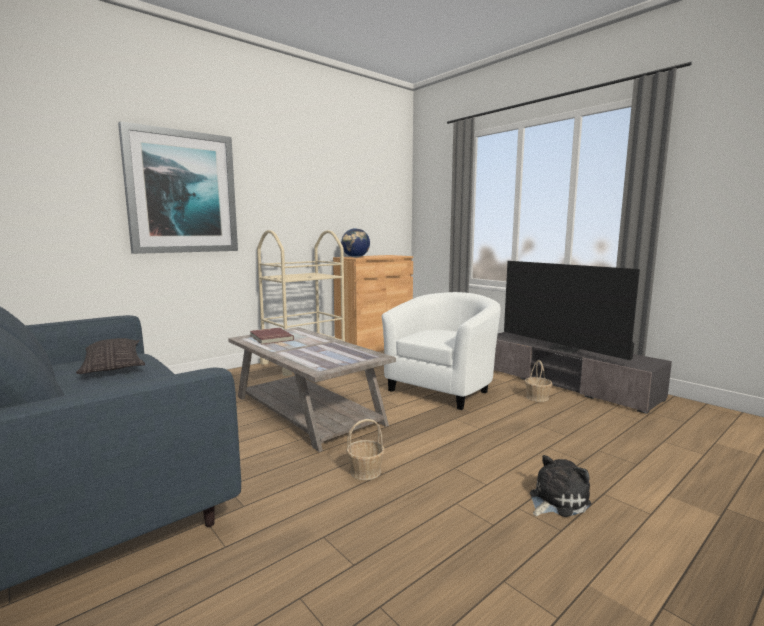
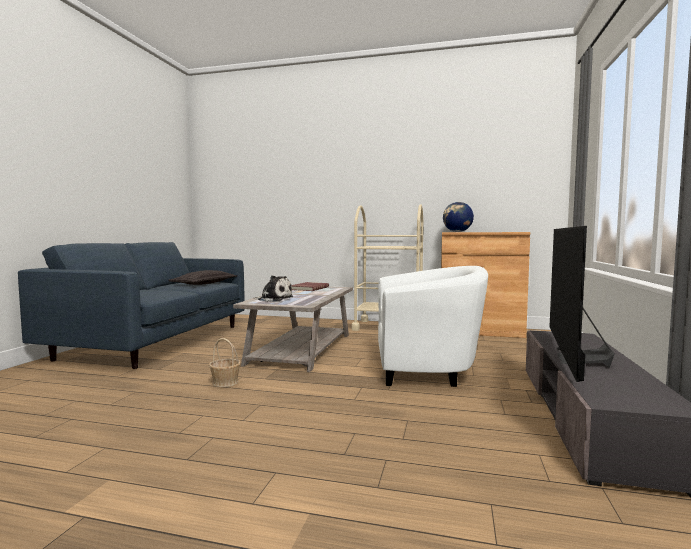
camera: 55 degrees right, 5 degrees down
picture [118,121,238,254] -> none
basket [525,360,552,402] -> none
plush toy [530,455,591,517] -> plush toy moved to [253,275,293,302]

